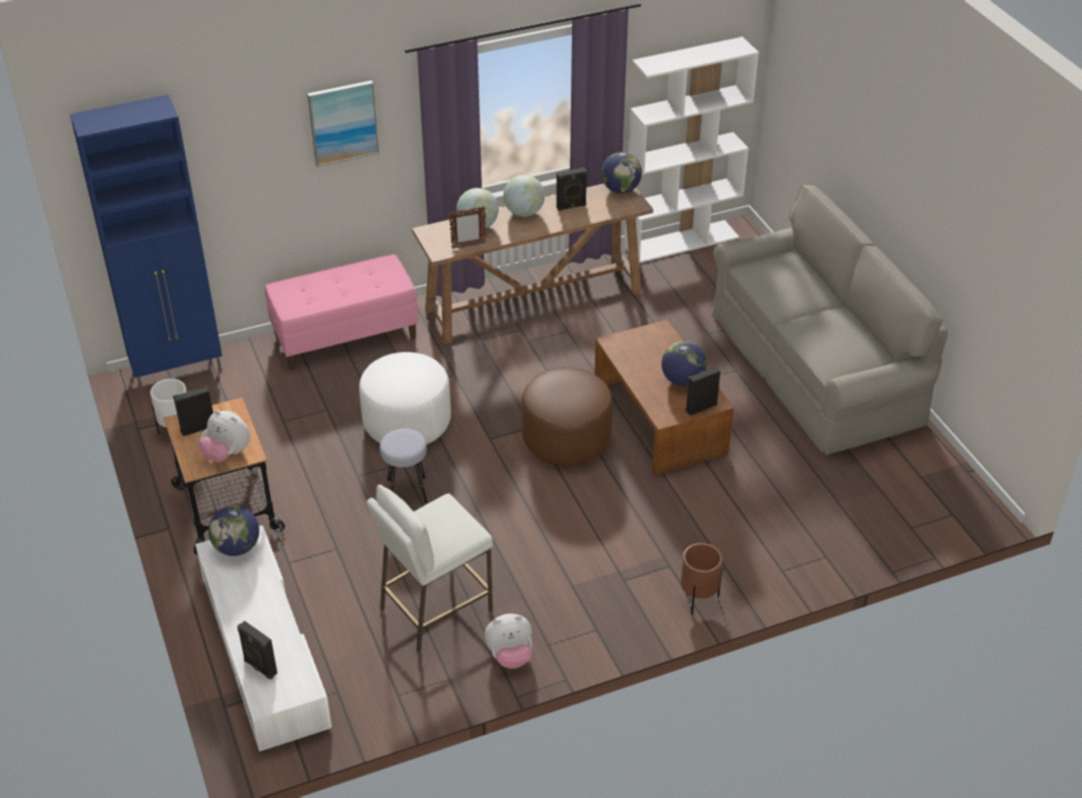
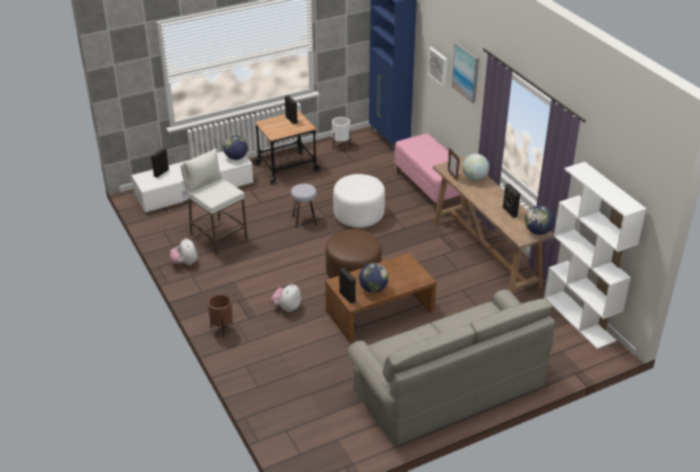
camera: 85 degrees right, 5 degrees down
plush toy [199,410,250,462] -> plush toy moved to [271,283,301,312]
globe [503,175,545,217] -> none
none -> picture [427,47,447,86]

